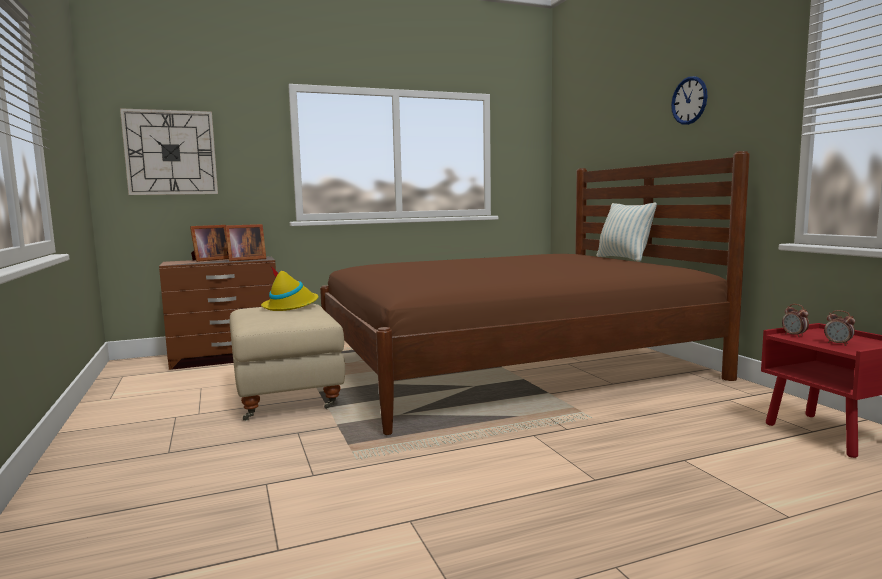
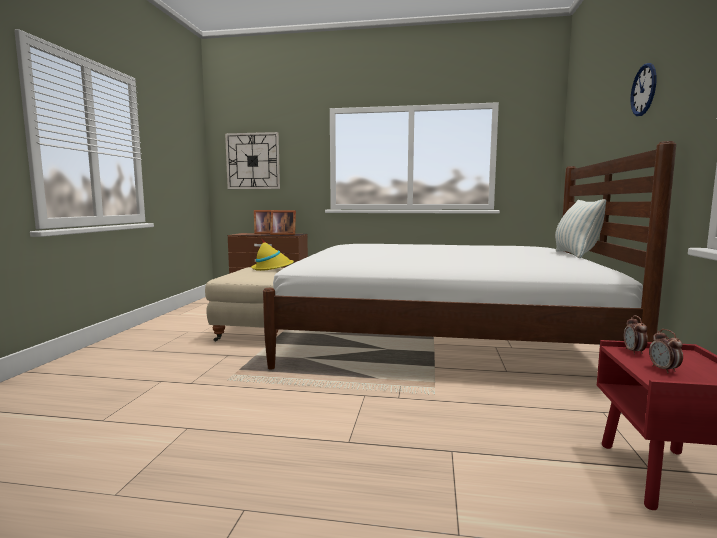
camera: 30 degrees right, 0 degrees up
brown bed [320,151,750,435] -> white bed [263,141,676,370]

